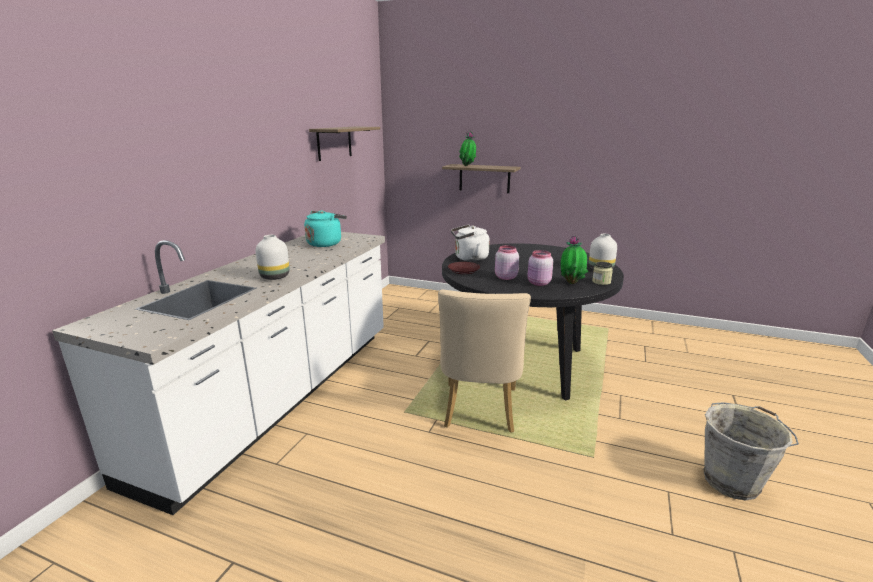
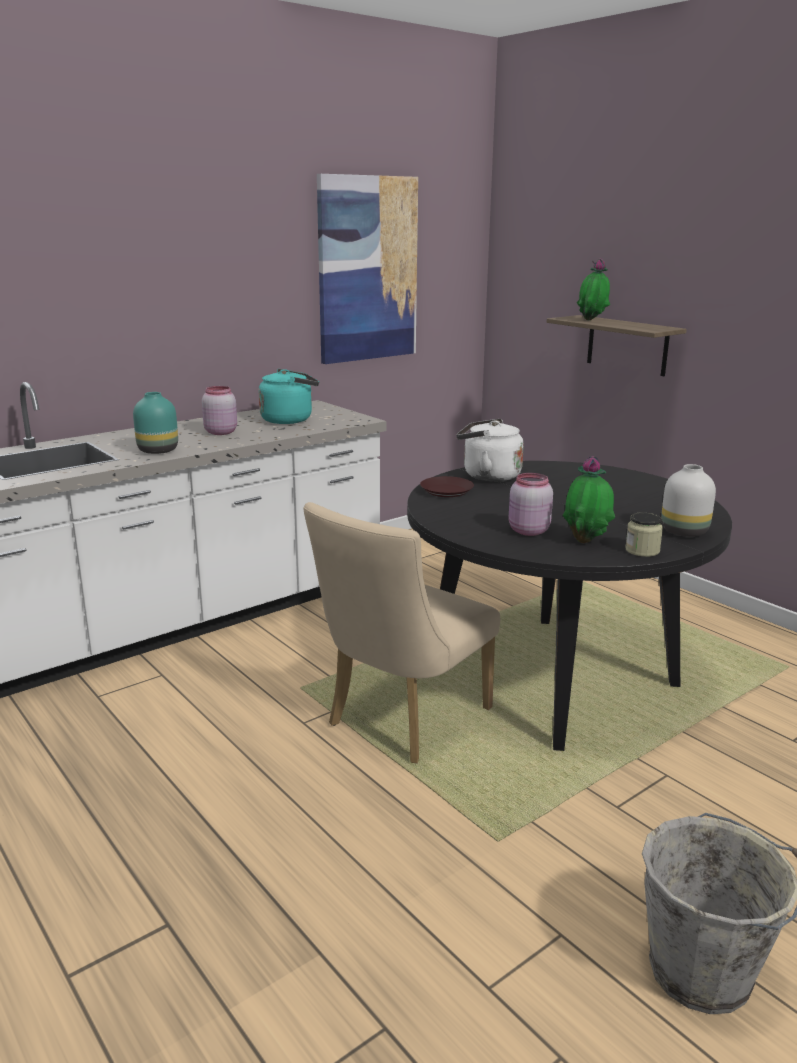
camera: 30 degrees right, 0 degrees up
white vase [256,235,290,280] -> turquoise vase [133,392,178,454]
shelf [309,127,380,161] -> picture [317,174,418,364]
pink jar [495,245,519,280] -> pink jar moved to [202,386,237,435]

